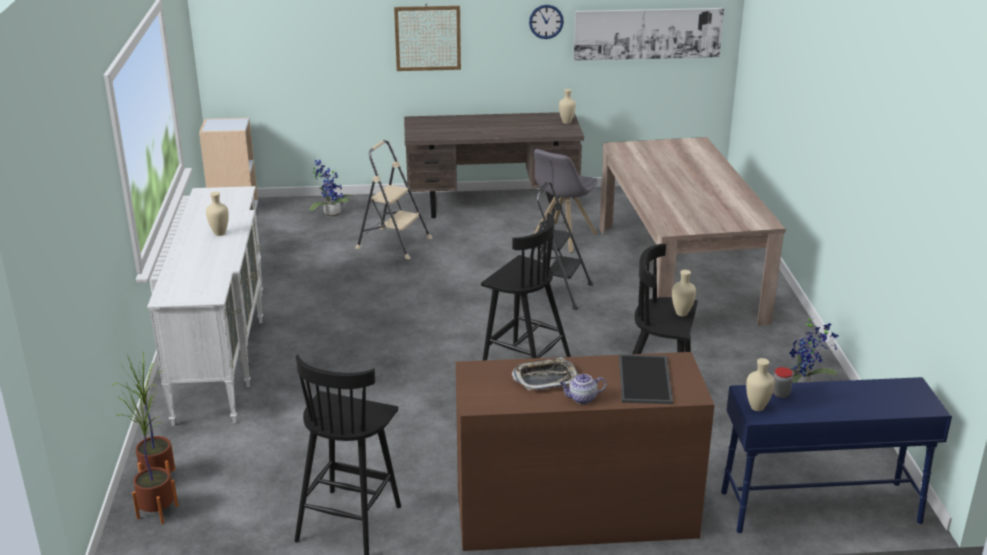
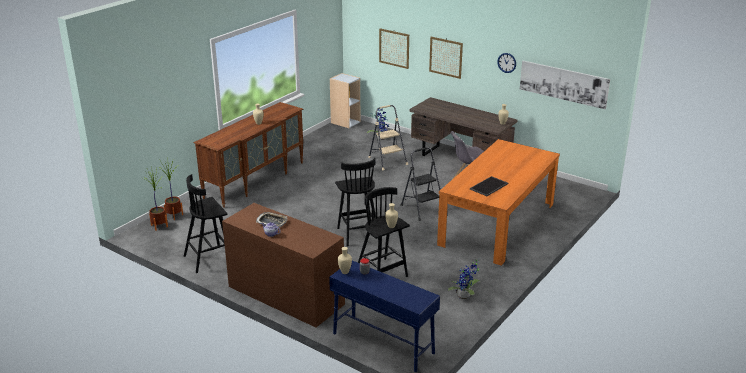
camera: 40 degrees right, 0 degrees up
white cabinet [147,186,263,426] -> brown cabinet [193,102,304,208]
beige dining table [599,137,786,326] -> orange dining table [437,139,560,266]
tray [619,354,673,404] -> tray moved to [470,176,509,196]
none -> picture [379,28,409,69]

